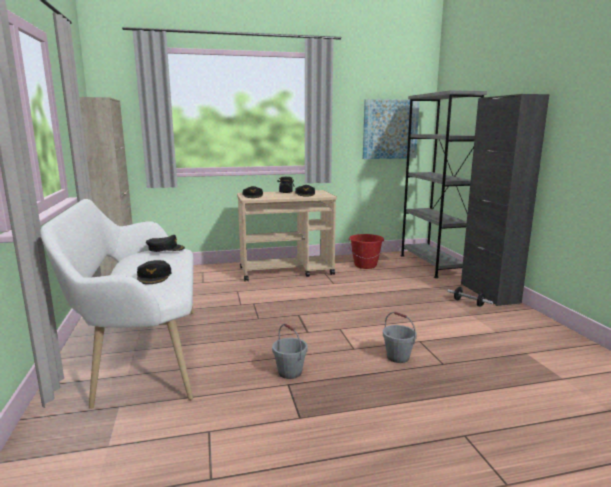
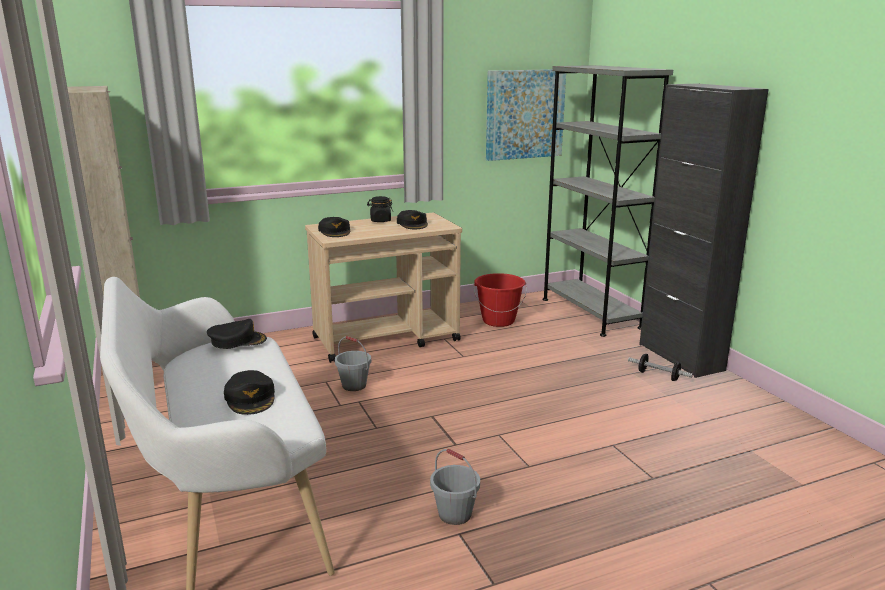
camera: 10 degrees left, 5 degrees up
grey bucket [383,312,417,363] -> grey bucket moved to [335,336,371,391]

